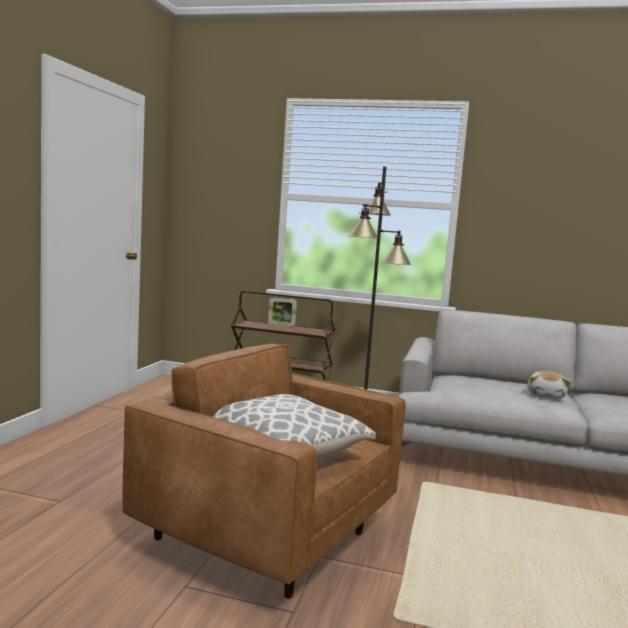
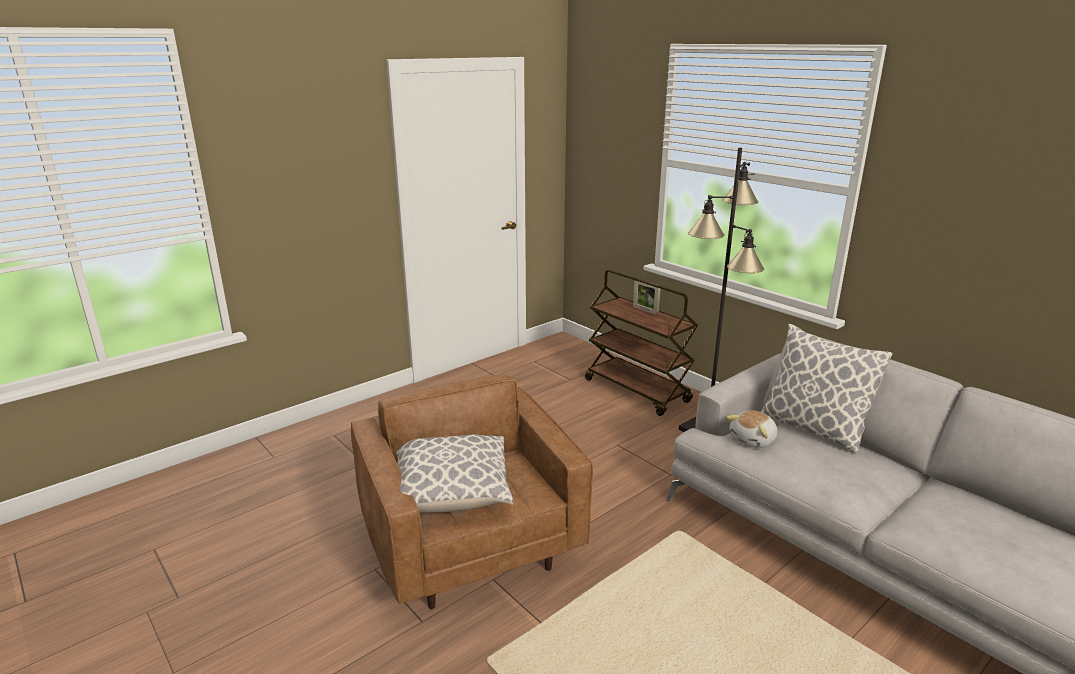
camera: 35 degrees right, 15 degrees up
plush toy [527,370,571,399] -> plush toy moved to [726,410,778,448]
none -> pillow [761,324,893,452]

